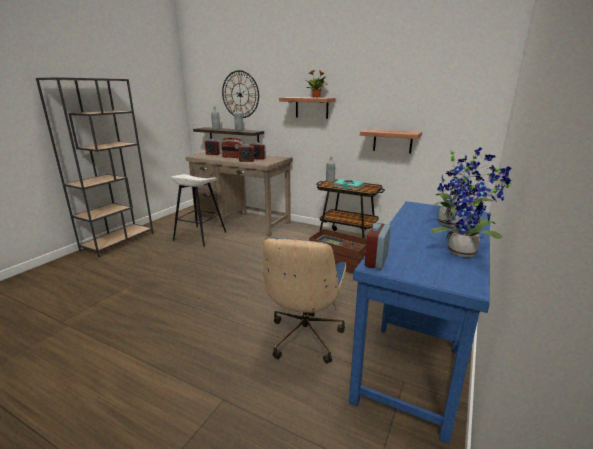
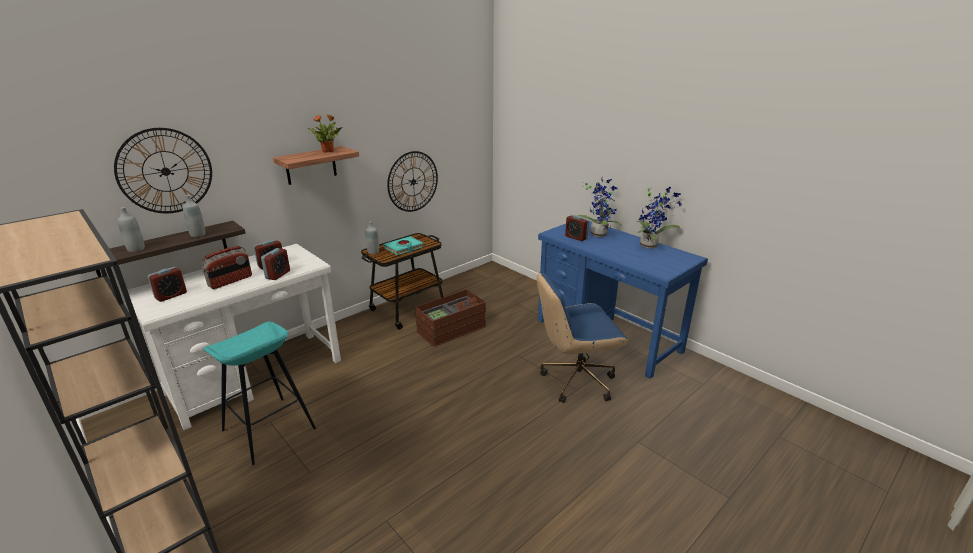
camera: 70 degrees left, 5 degrees up
white stool [171,174,226,247] -> turquoise stool [204,321,316,465]
brown desk [186,150,293,236] -> white desk [128,244,341,430]
blue office chair [263,237,346,364] -> blue office chair turned 135 degrees clockwise [537,273,629,403]
shelf [360,129,422,154] -> wall clock [387,151,438,212]
alarm clock [365,223,391,269] -> alarm clock moved to [565,215,589,241]

